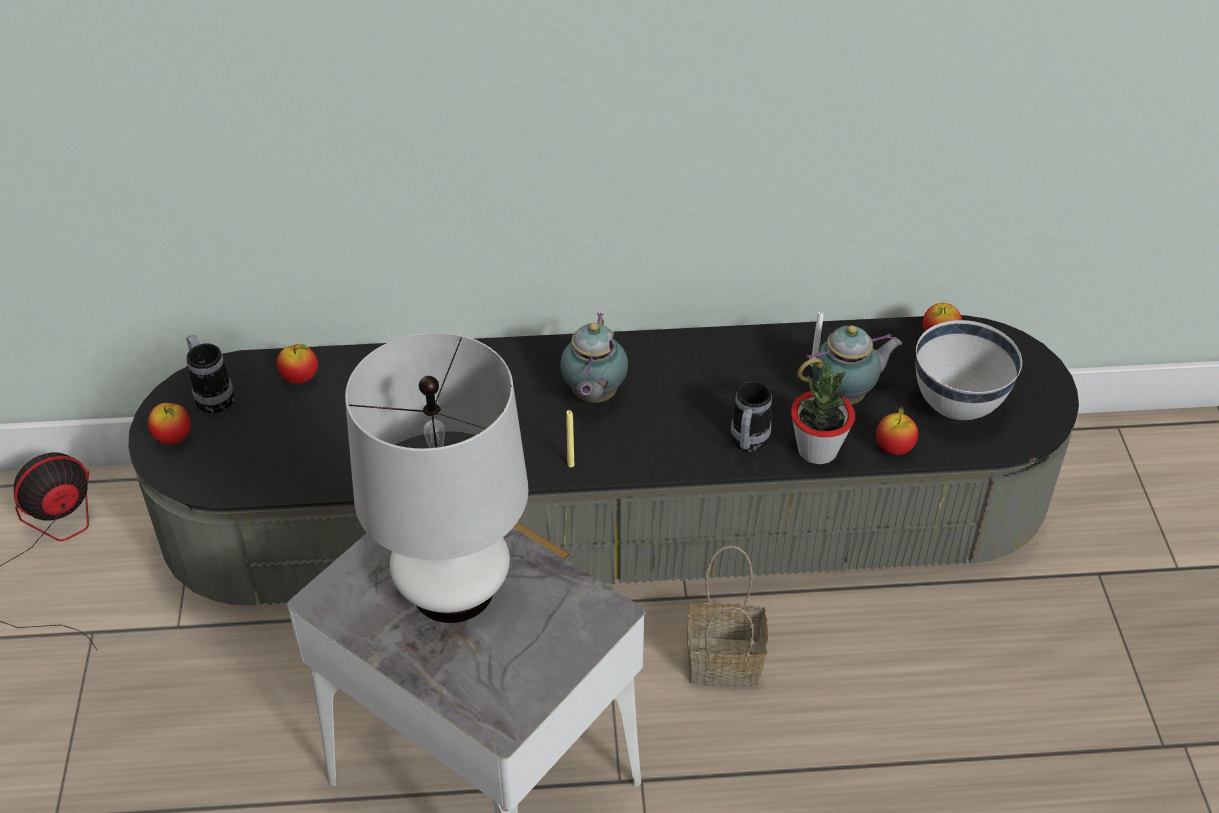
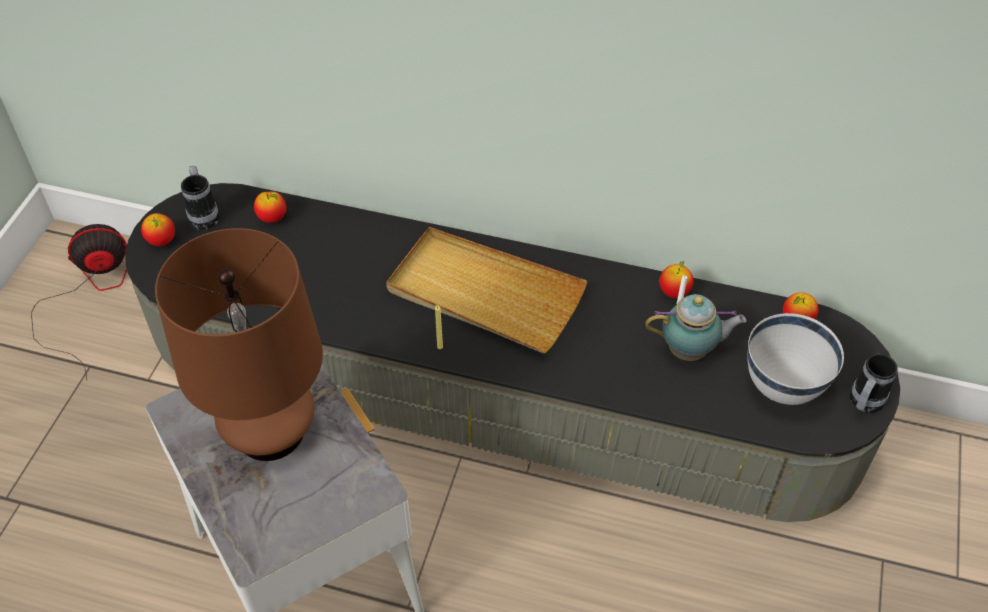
camera: 20 degrees right, 5 degrees up
white table lamp [345,332,528,623] -> brown table lamp [155,228,323,461]
teapot [560,313,628,403] -> beige tray [386,227,587,354]
basket [687,546,768,687] -> none
mug [731,381,772,452] -> mug moved to [850,354,898,413]
potted plant [791,364,855,464] -> none
apple [876,406,918,455] -> apple moved to [659,260,693,298]

